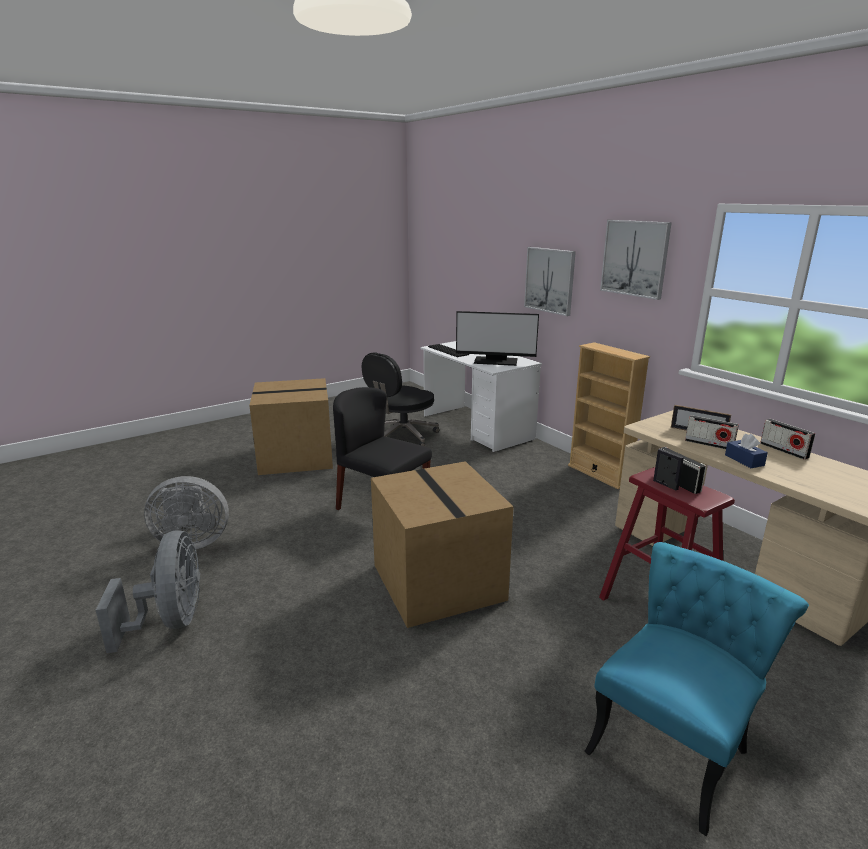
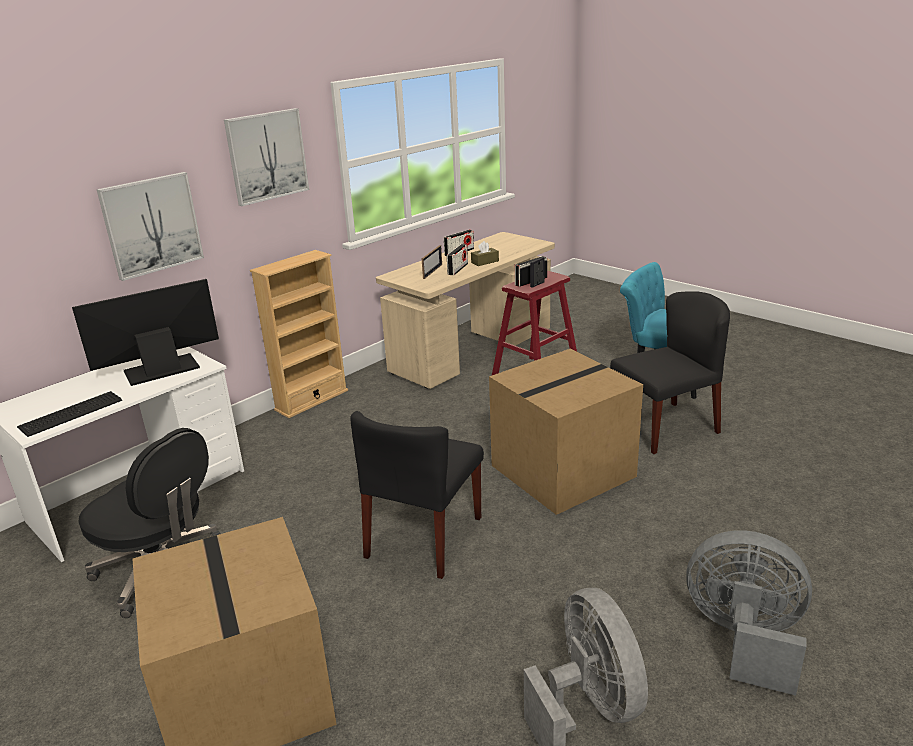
camera: 100 degrees left, 5 degrees up
grey fan [96,530,201,653] -> grey fan turned 45 degrees clockwise [686,530,812,696]
monitor [456,311,539,366] -> monitor turned 120 degrees counterclockwise [72,279,219,386]
blue tissue box [725,434,768,468] -> brown tissue box [471,241,499,266]
none -> black chair [610,291,730,454]

